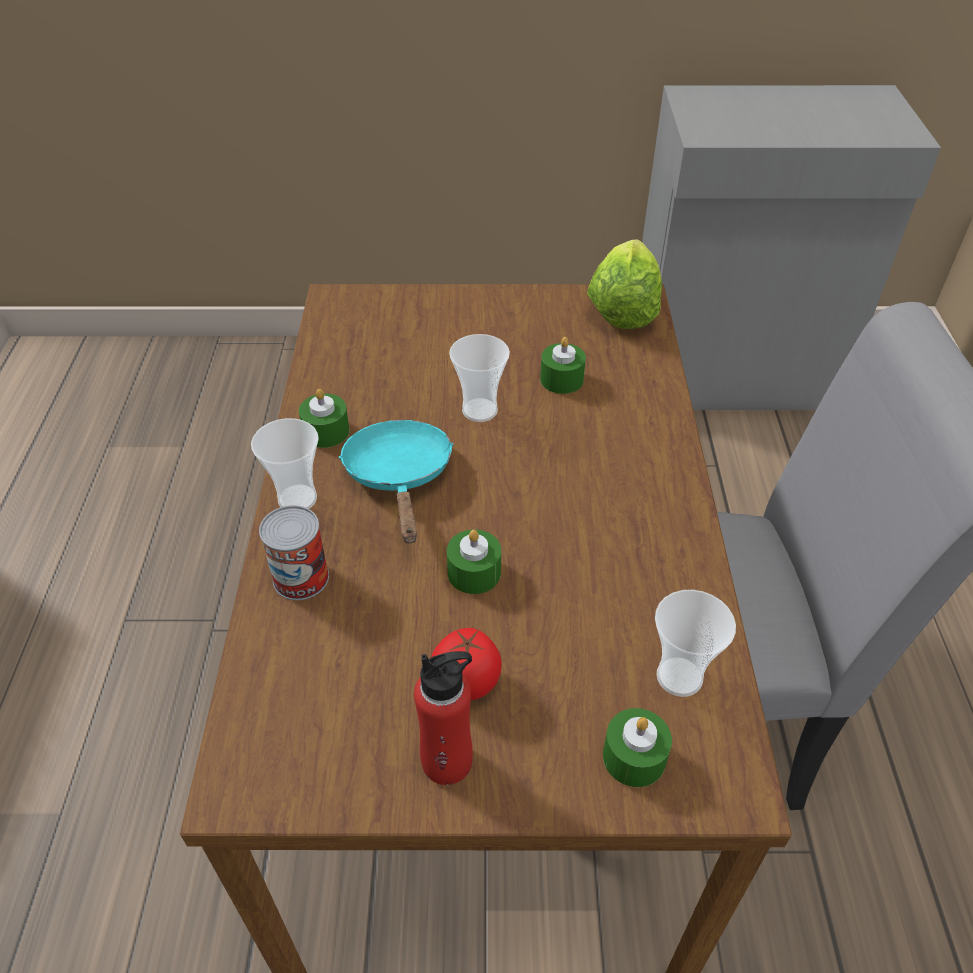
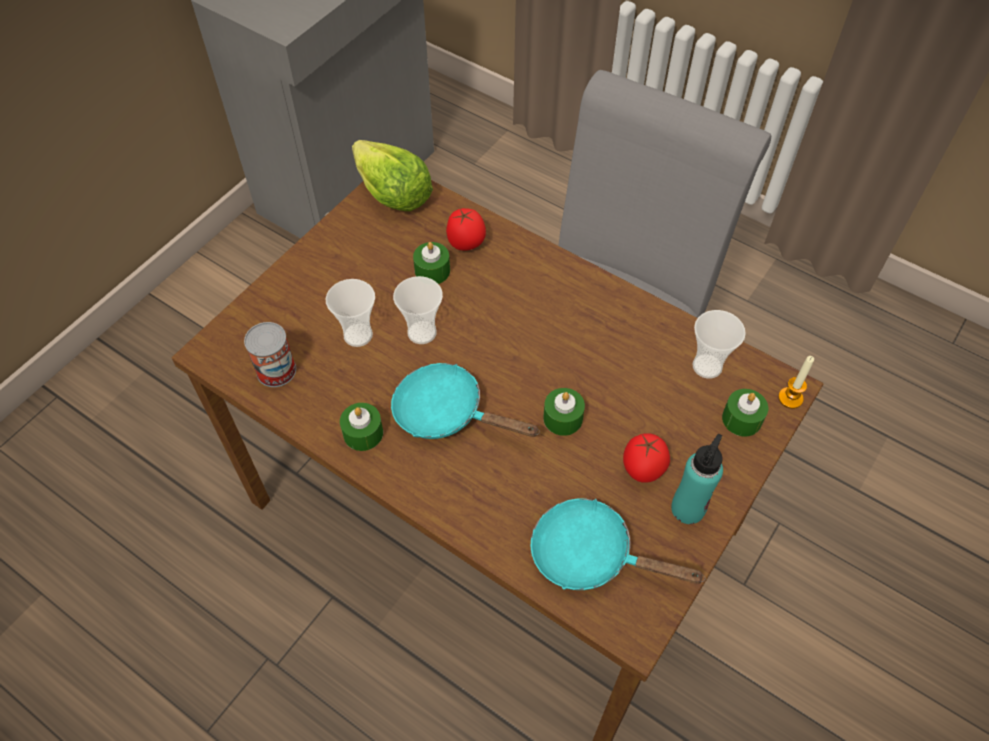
camera: 55 degrees left, 10 degrees up
cup [251,418,319,509] -> cup moved to [326,279,375,347]
can [259,505,329,600] -> can moved to [244,322,296,387]
red bottle [414,651,473,785] -> turquoise bottle [671,434,723,524]
none -> tomato [446,208,486,250]
none -> turquoise frying pan [530,499,706,590]
none -> candle [778,356,814,409]

